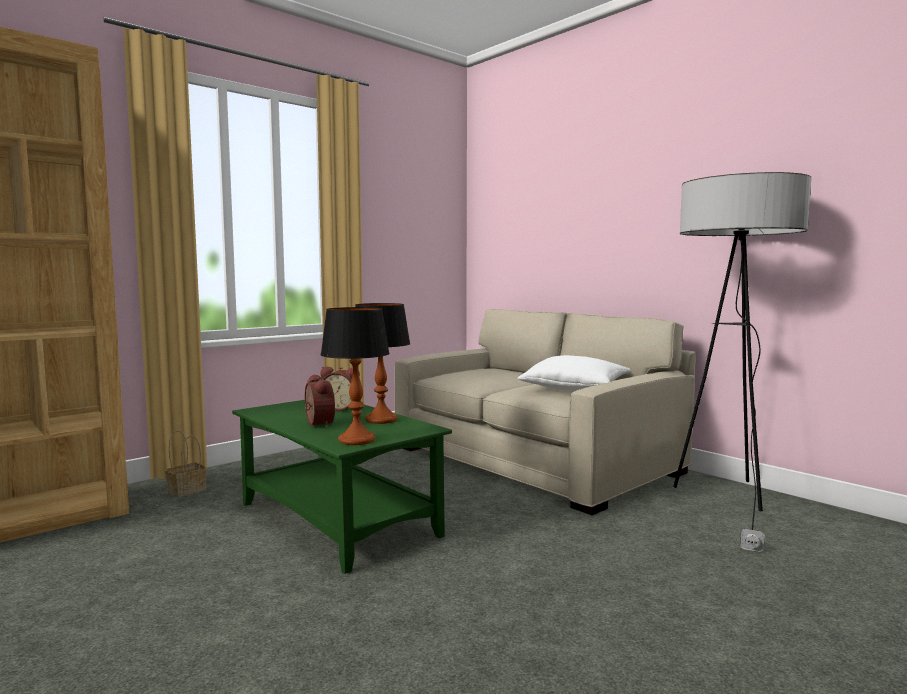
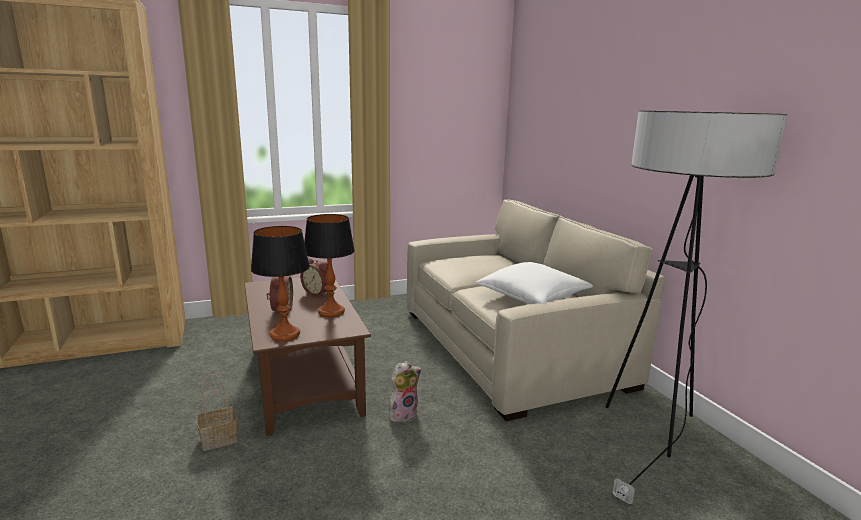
camera: 20 degrees right, 10 degrees up
basket [165,430,206,498] -> basket moved to [197,374,237,451]
green coffee table [232,400,452,574] -> brown coffee table [244,277,371,436]
none -> plush toy [389,361,421,423]

